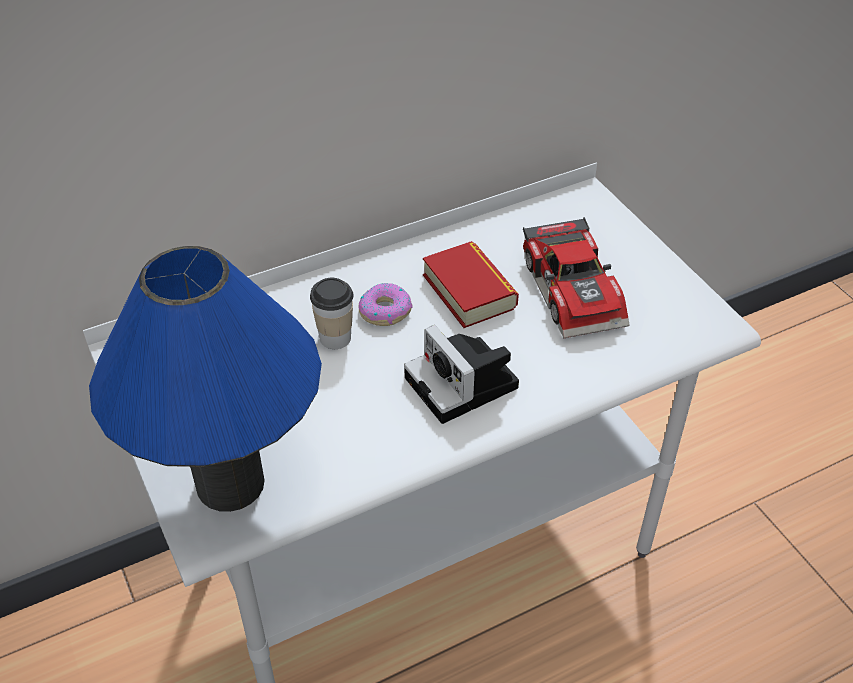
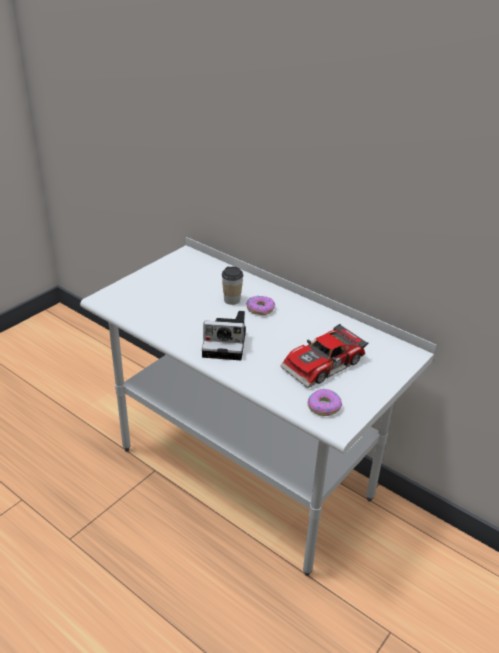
camera: 65 degrees right, 10 degrees down
blue table lamp [89,246,322,512] -> none
camera [404,325,519,424] -> camera turned 120 degrees counterclockwise [202,311,246,360]
book [423,241,519,328] -> none
none -> donut [308,389,342,416]

